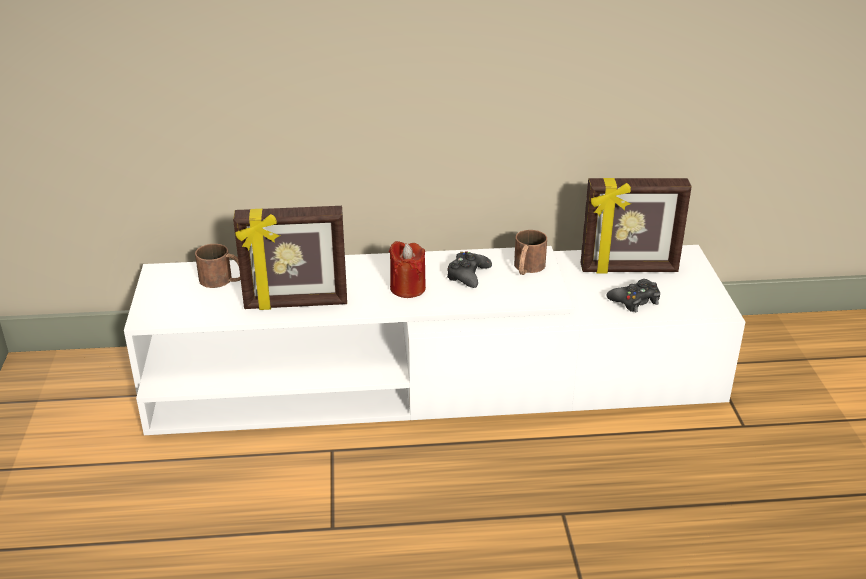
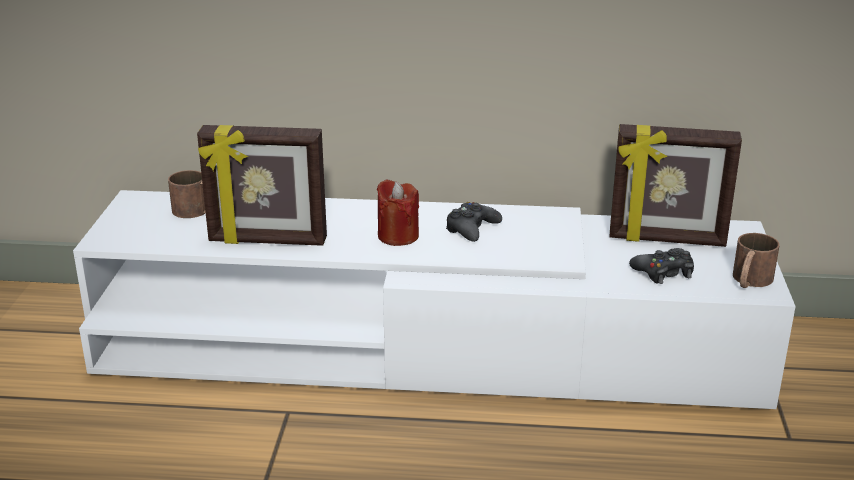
camera: 10 degrees right, 5 degrees down
brown mug [514,230,547,275] -> brown mug moved to [733,233,780,288]

